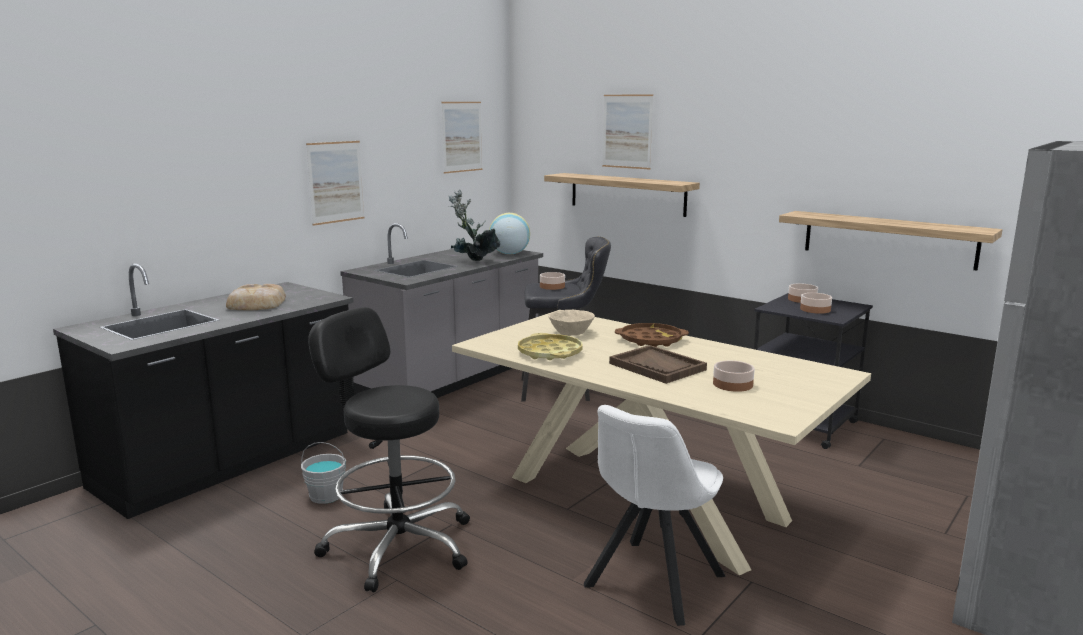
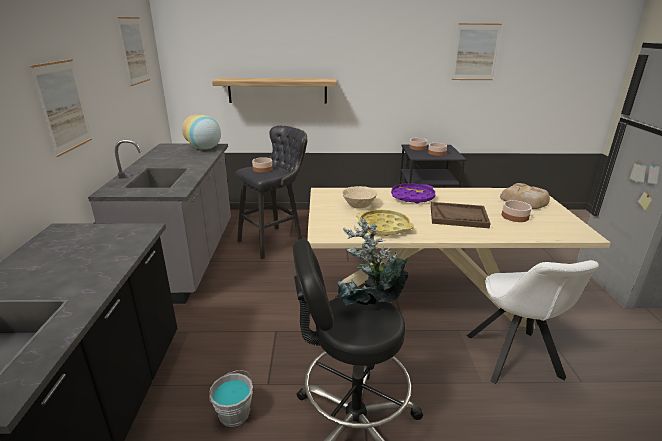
camera: 40 degrees left, 10 degrees up
bread [226,284,286,310] -> bread moved to [500,183,550,209]
potted plant [448,190,500,261] -> potted plant moved to [336,217,408,305]
picture [602,95,653,169] -> picture moved to [452,23,502,80]
brown tray [615,323,689,347] -> purple tray [391,183,435,203]
shelf [779,211,1002,271] -> none

